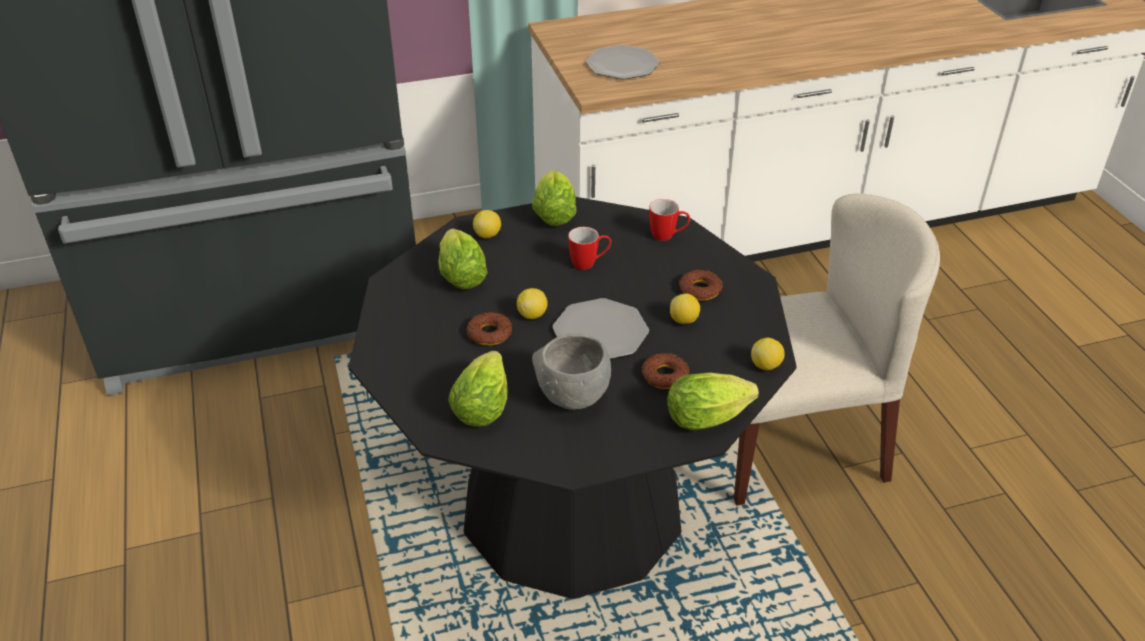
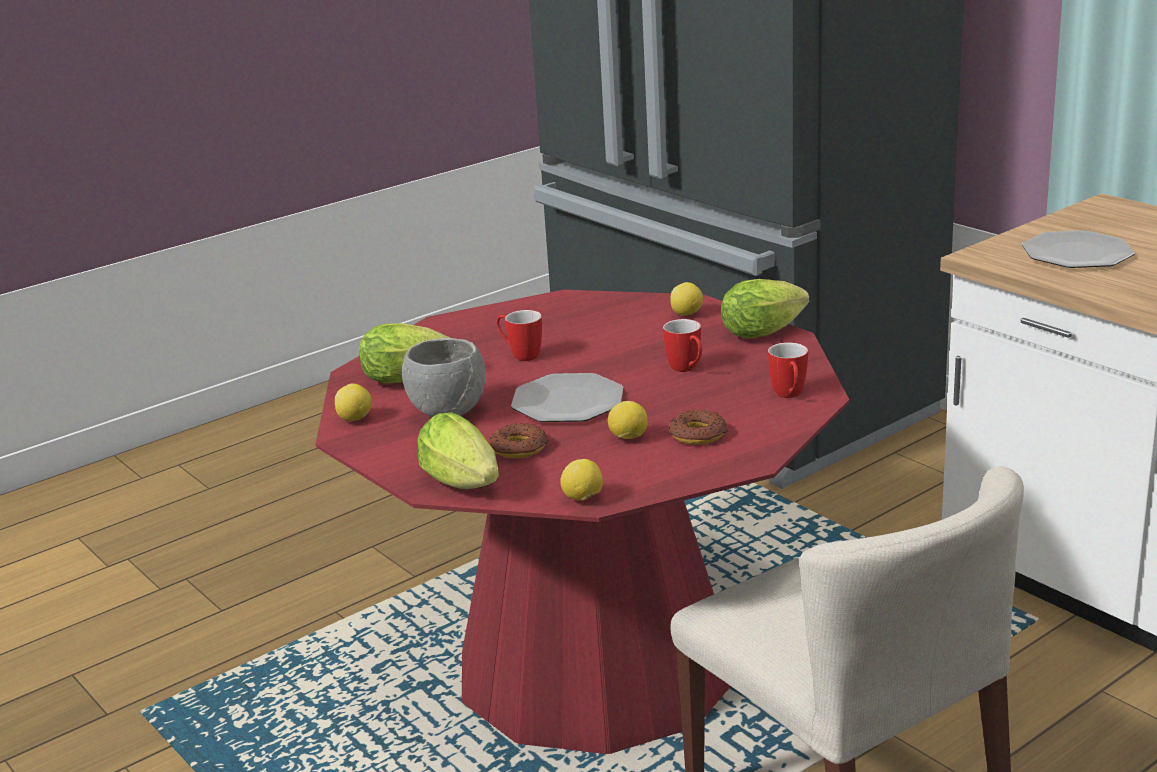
camera: 70 degrees right, 15 degrees down
black dining table [349,197,797,599] -> red dining table [316,290,849,754]
lettuce [438,228,487,289] -> none
donut [467,312,512,346] -> mug [497,310,542,361]
lemon [517,288,548,319] -> lemon moved to [335,384,372,421]

